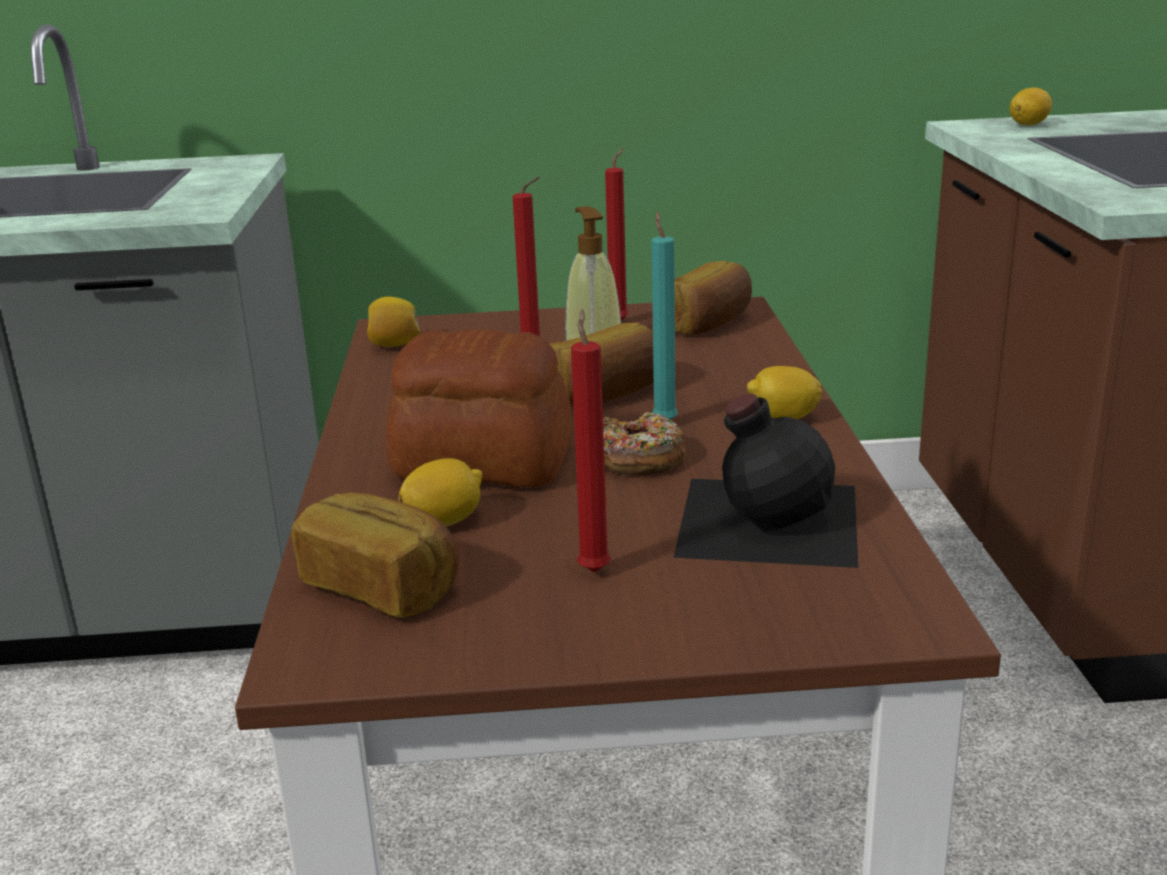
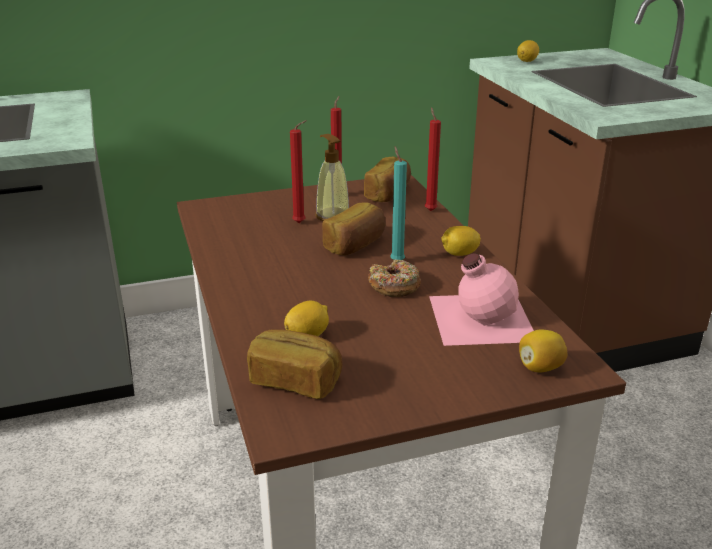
camera: 15 degrees left, 5 degrees up
lemon [367,297,421,347] -> lemon moved to [519,329,567,372]
bread [387,329,571,487] -> none
red candle [571,309,611,572] -> red candle moved to [425,107,441,211]
black bottle [673,393,858,568] -> pink bottle [429,253,534,346]

